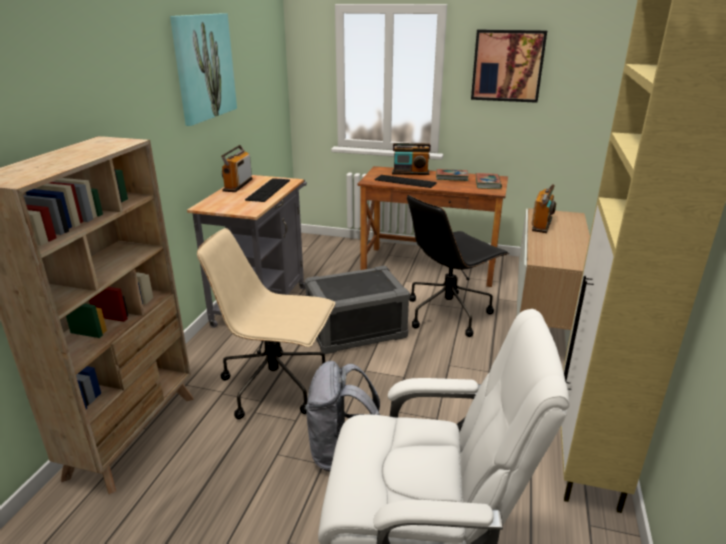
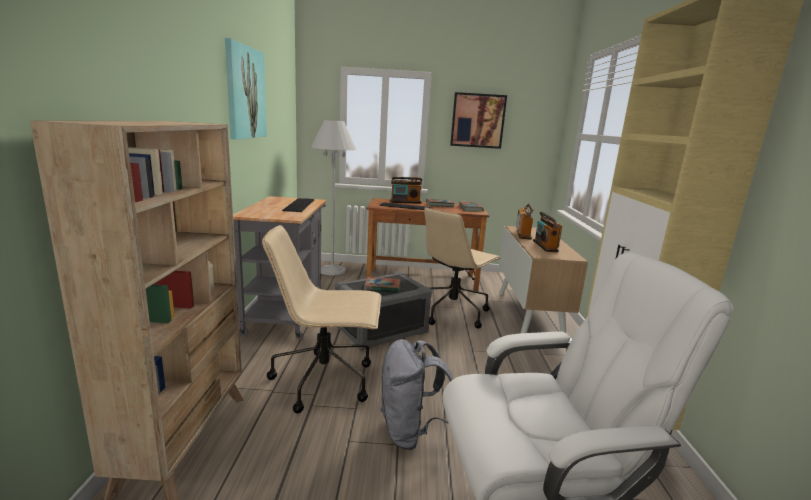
camera: 15 degrees left, 10 degrees down
radio [221,145,253,192] -> radio moved to [533,212,562,252]
black office chair [407,194,509,337] -> beige office chair [424,207,501,329]
none -> white floor lamp [311,120,356,275]
none -> book [364,277,400,293]

